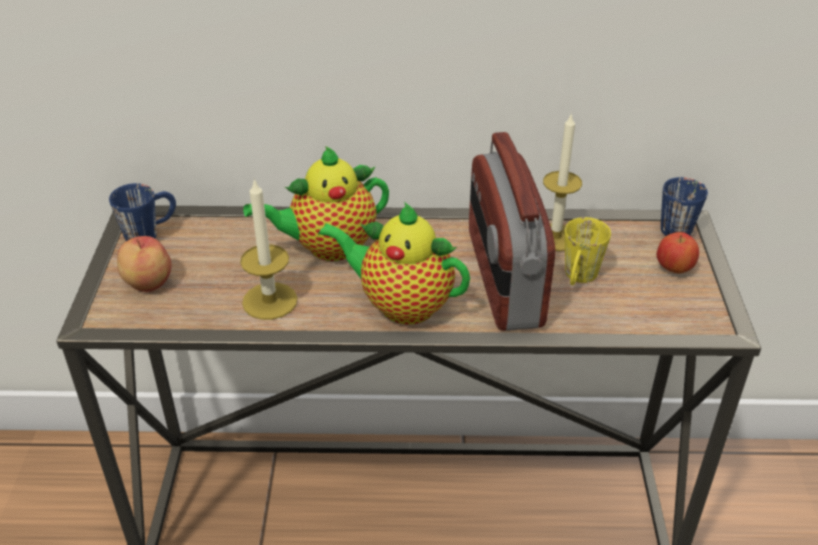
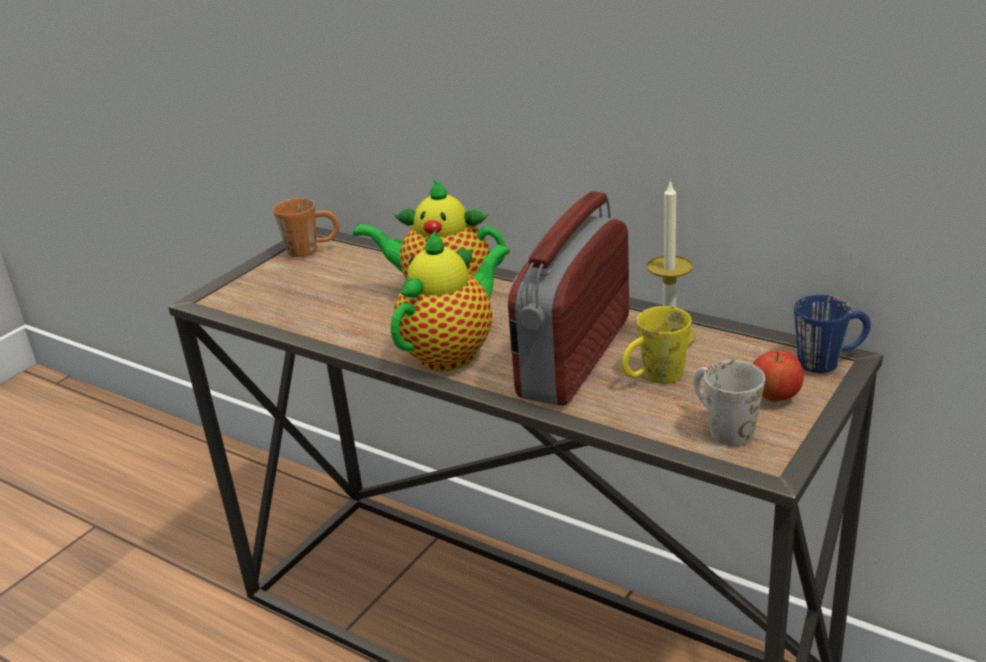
camera: 35 degrees right, 10 degrees down
blue mug [109,183,176,241] -> orange mug [273,198,340,257]
apple [117,236,172,292] -> none
candle [240,178,297,320] -> none
teapot [318,202,470,325] -> teapot turned 75 degrees clockwise [391,230,510,371]
none -> white mug [693,360,765,446]

